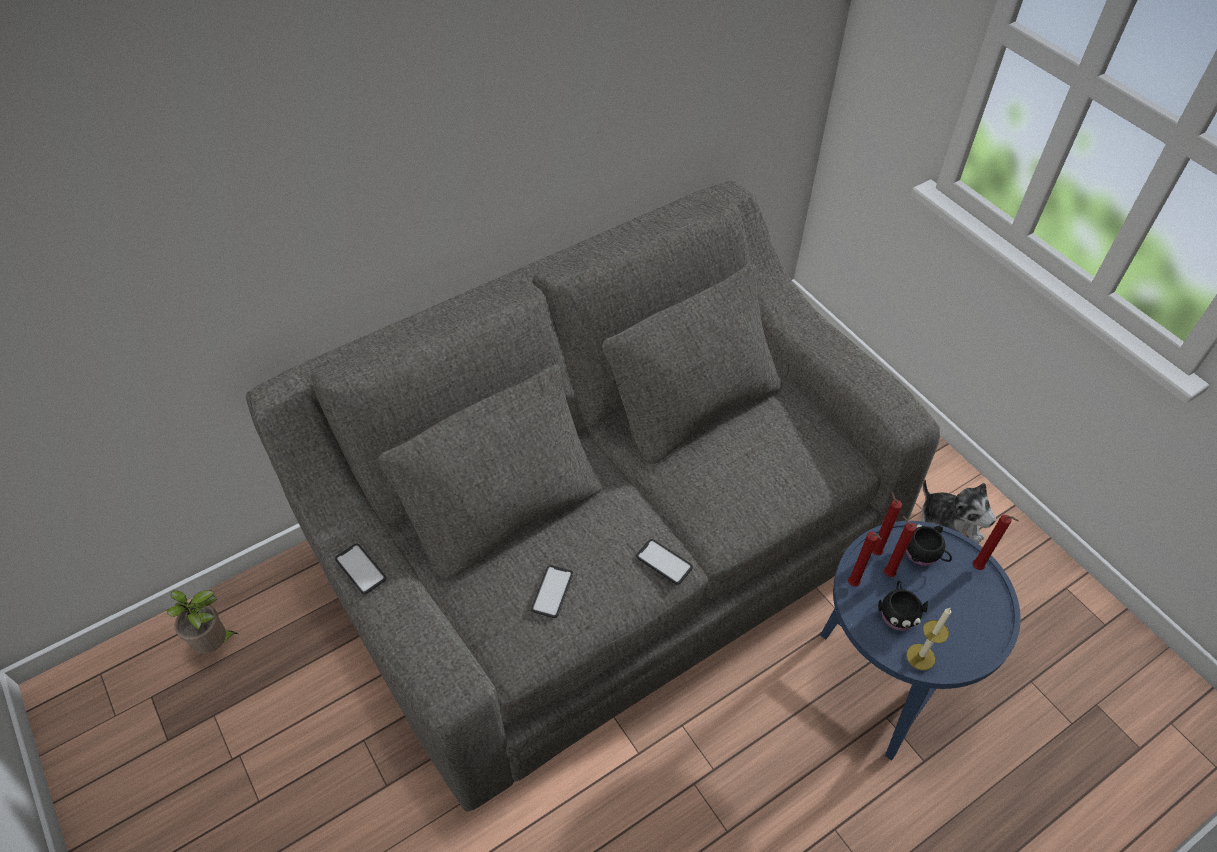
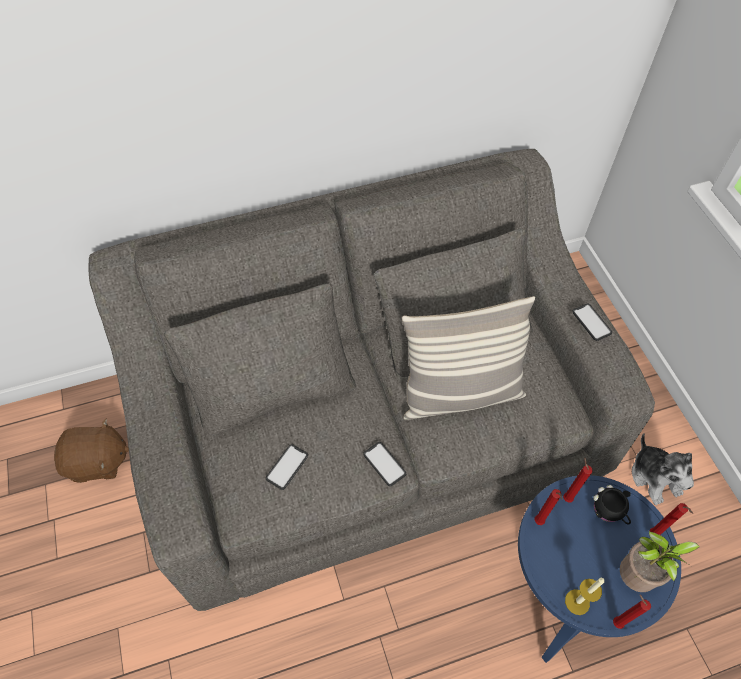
camera: 15 degrees right, 5 degrees up
potted plant [166,590,238,654] -> potted plant moved to [620,531,700,592]
phone [335,543,386,594] -> phone moved to [572,304,612,341]
black mug [878,581,928,631] -> none
red candle [884,516,916,577] -> red candle moved to [613,595,651,629]
none -> brown plush toy [54,419,129,483]
none -> pillow [402,296,535,420]

